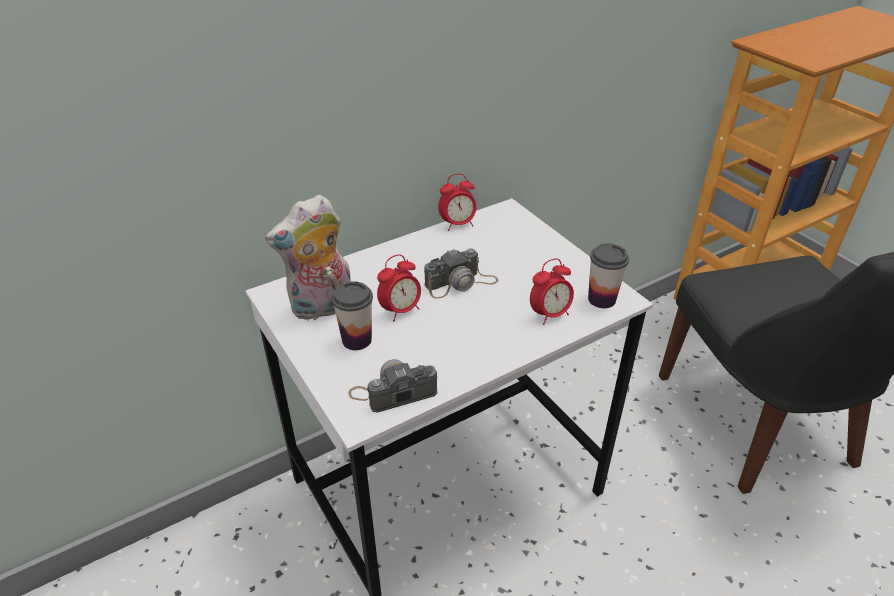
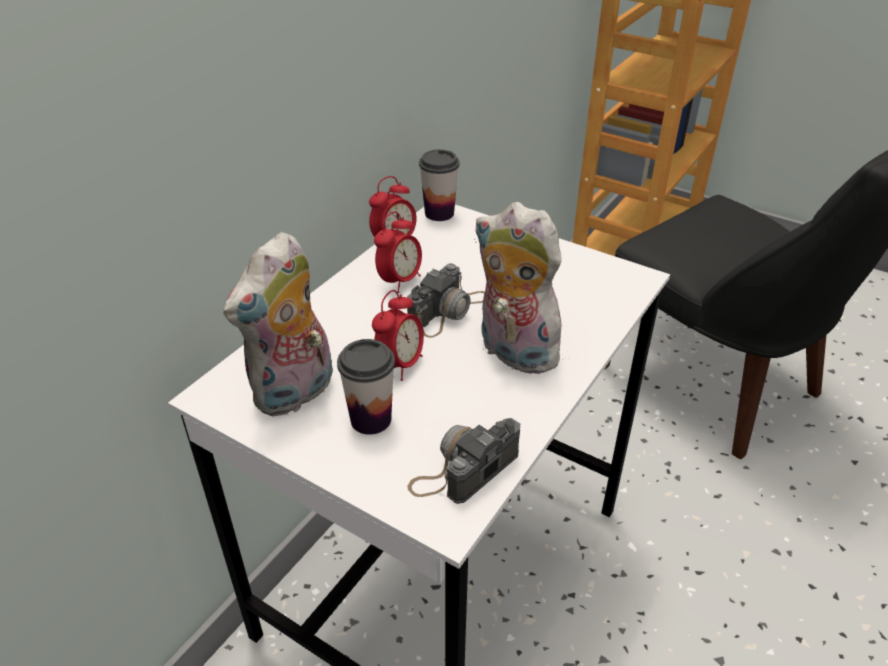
camera: 25 degrees left, 0 degrees up
alarm clock [530,258,574,325] -> alarm clock moved to [374,211,422,293]
cup [588,243,629,308] -> cup moved to [419,149,460,221]
none -> plush toy [474,202,570,374]

